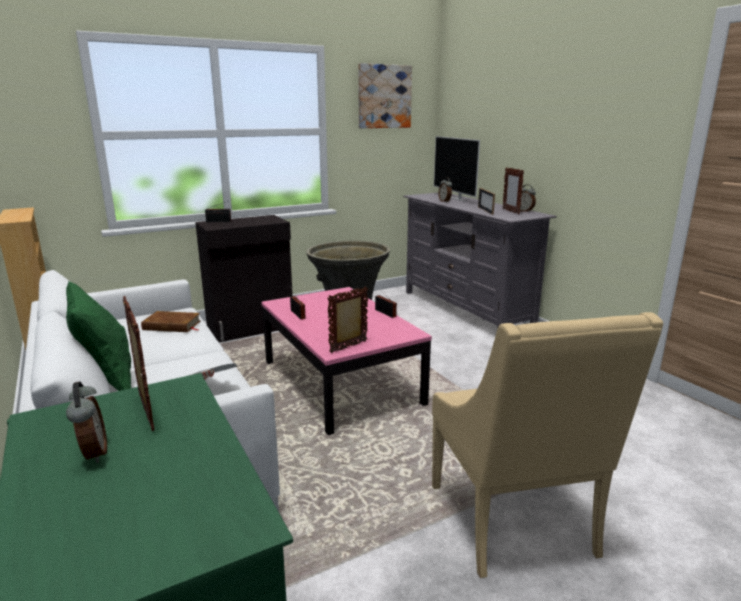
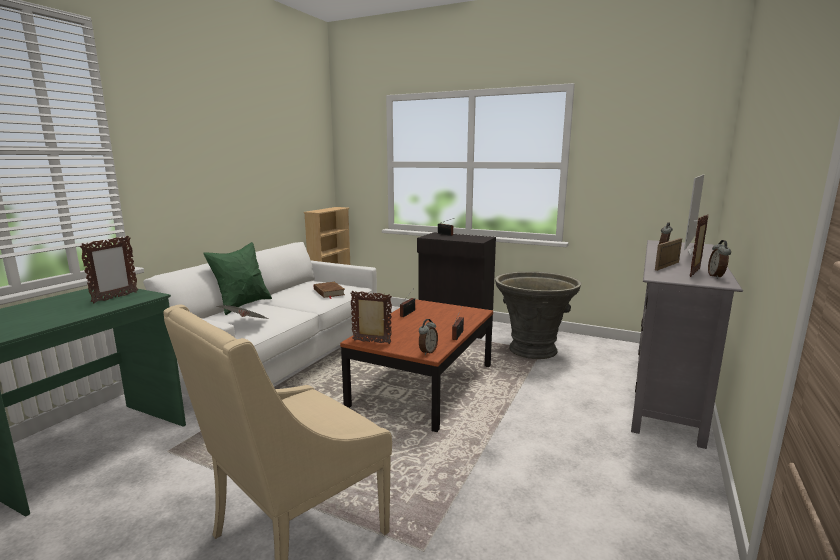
camera: 55 degrees right, 5 degrees down
alarm clock [66,381,107,463] -> alarm clock moved to [419,319,438,355]
pink coffee table [261,287,432,435] -> brown coffee table [340,299,493,432]
picture [358,63,412,128] -> none

